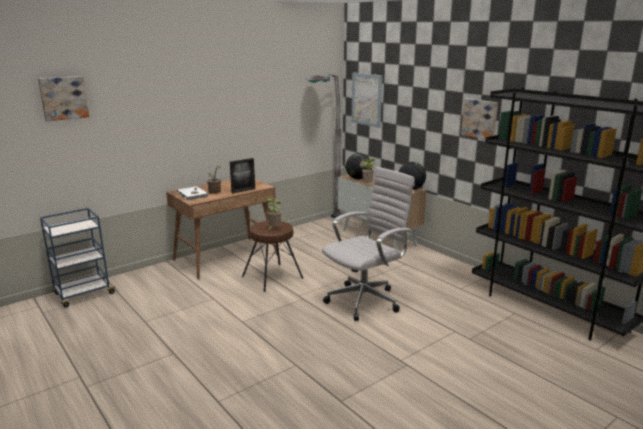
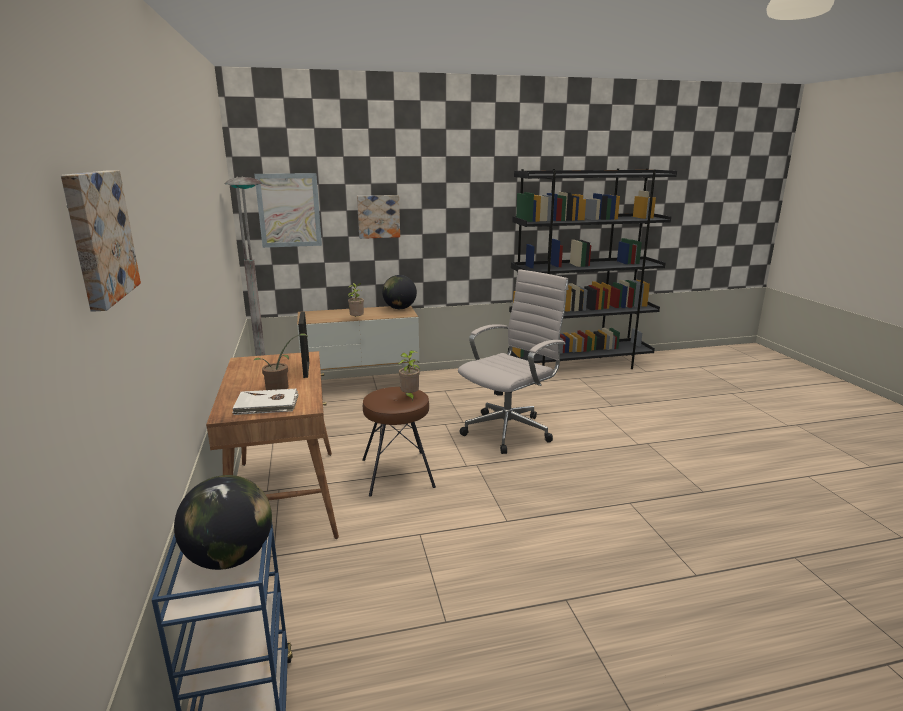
camera: 65 degrees left, 0 degrees up
white office chair [322,167,415,321] -> white office chair turned 60 degrees clockwise [458,269,568,454]
globe [346,153,372,180] -> globe moved to [174,475,272,570]
picture [461,99,498,140] -> picture moved to [357,195,400,239]

